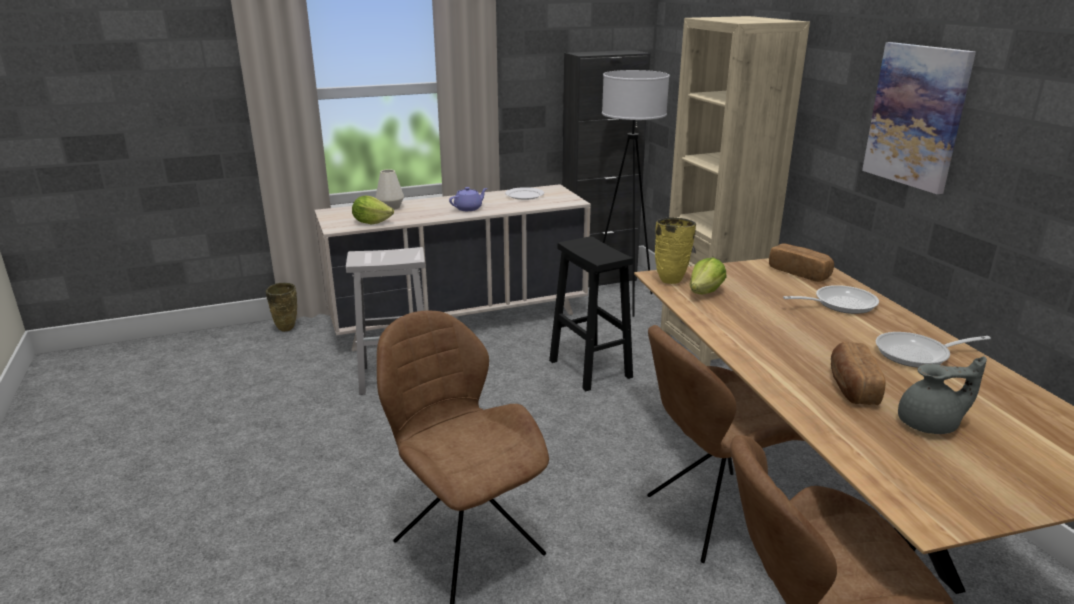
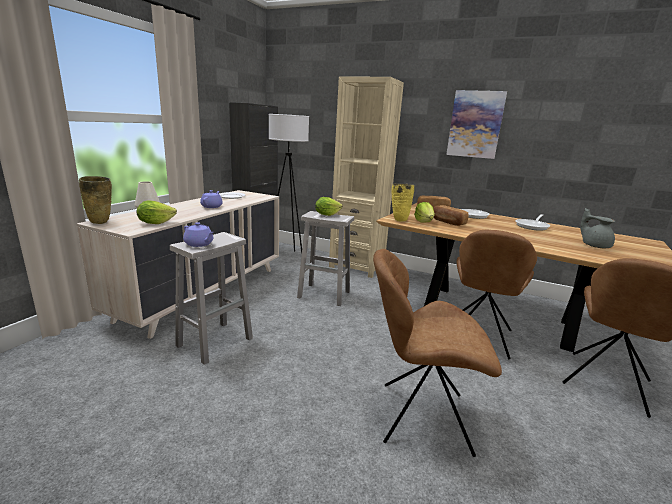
camera: 45 degrees left, 5 degrees down
beige vase [266,283,297,332] -> beige vase moved to [79,176,112,224]
black stool [549,236,633,391] -> white stool [297,211,354,306]
bread [831,342,886,405] -> bread moved to [433,205,469,226]
grey teapot [898,356,987,434] -> grey teapot turned 75 degrees counterclockwise [580,208,615,248]
none -> purple teapot [183,222,214,247]
none -> lettuce [315,197,343,216]

